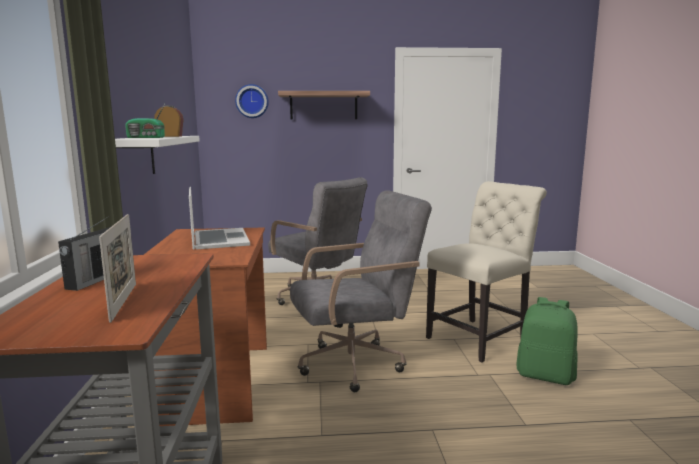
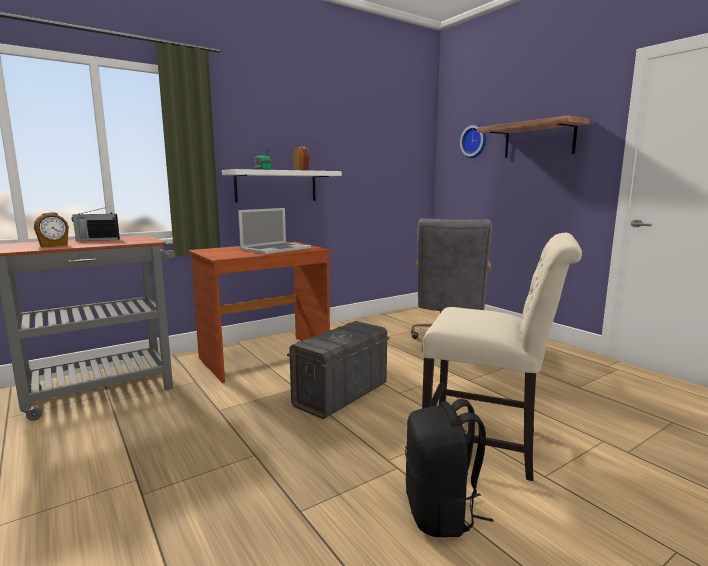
camera: 60 degrees right, 0 degrees up
picture frame [99,214,136,323] -> alarm clock [34,212,69,247]
grey office chair [290,190,432,392] -> grey storage box [287,321,390,419]
green backpack [517,297,578,385] -> black backpack [405,399,493,537]

